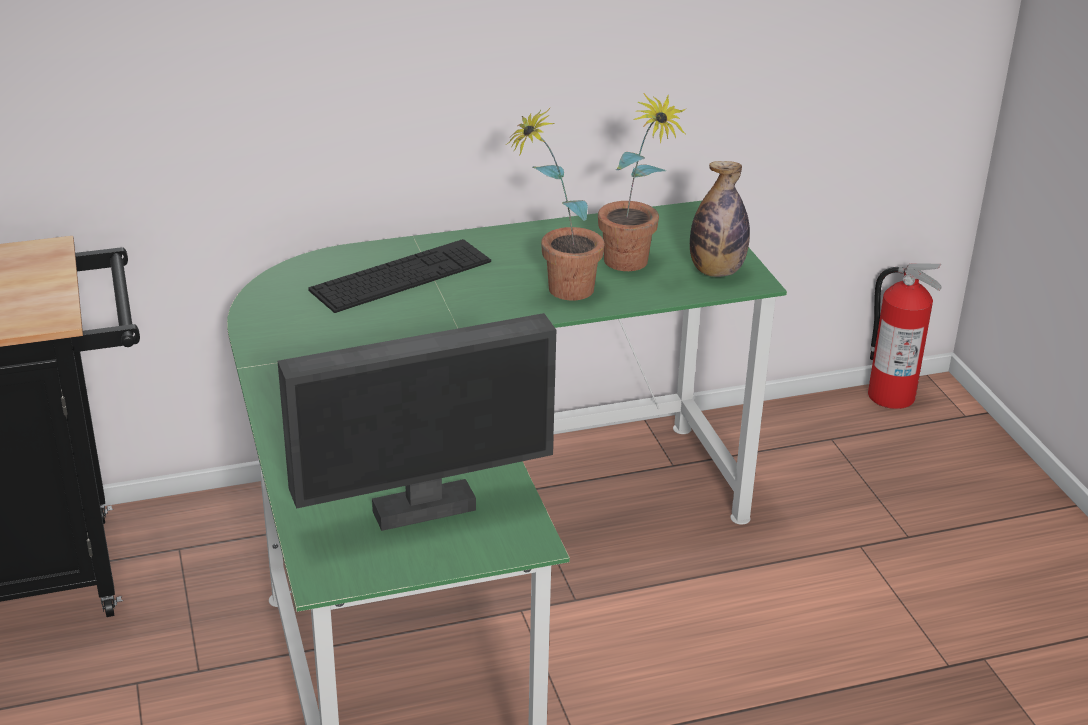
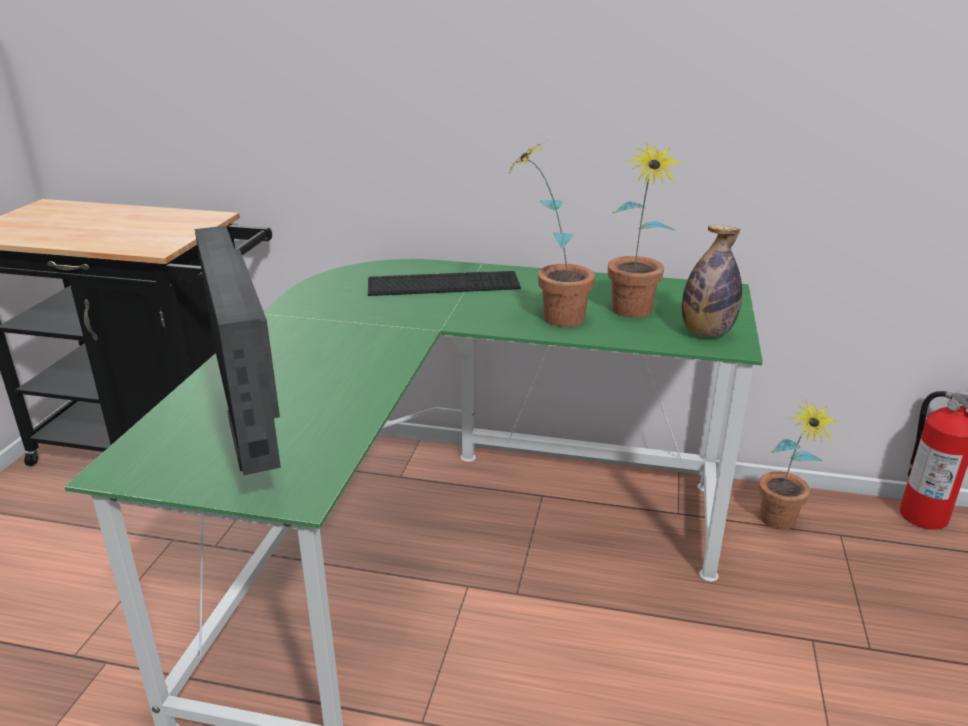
camera: 30 degrees right, 5 degrees down
monitor [278,313,556,531] -> monitor turned 60 degrees clockwise [195,226,281,475]
none -> potted plant [759,399,840,530]

